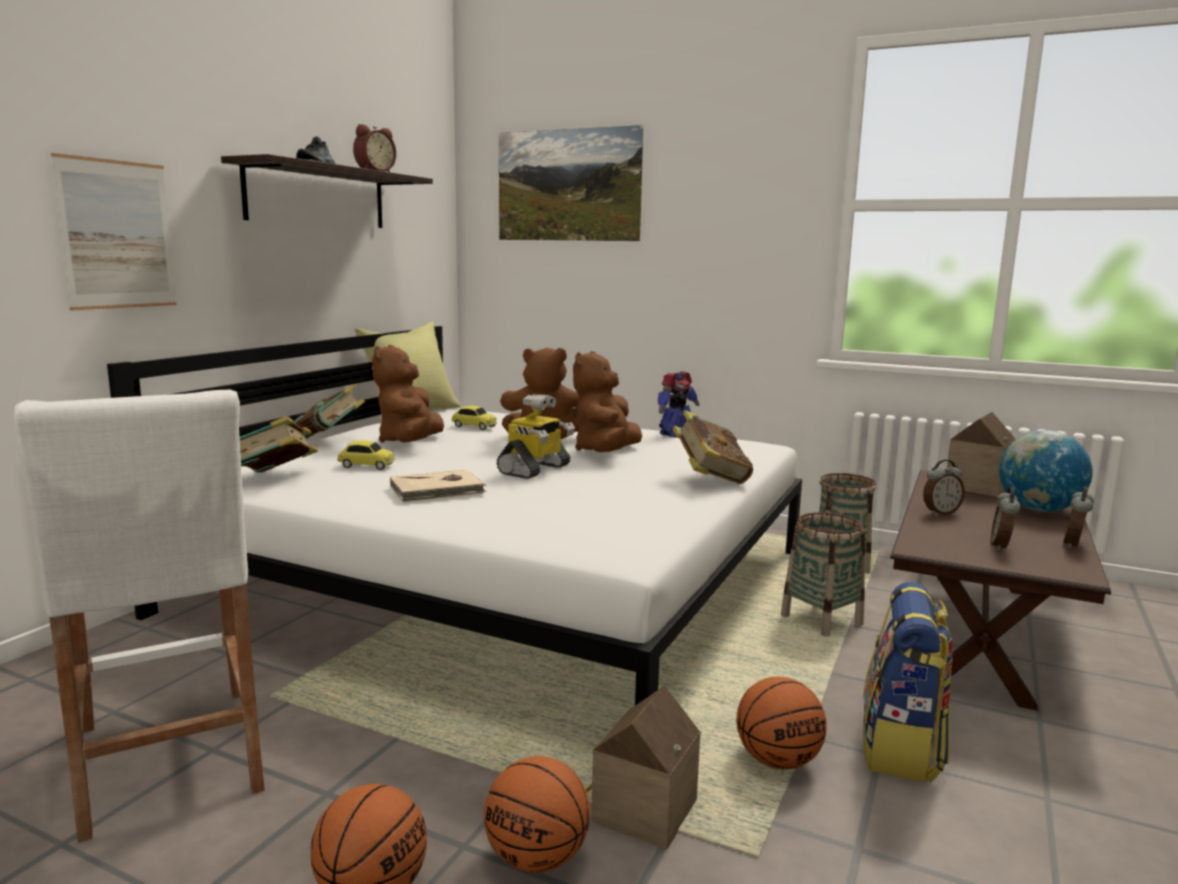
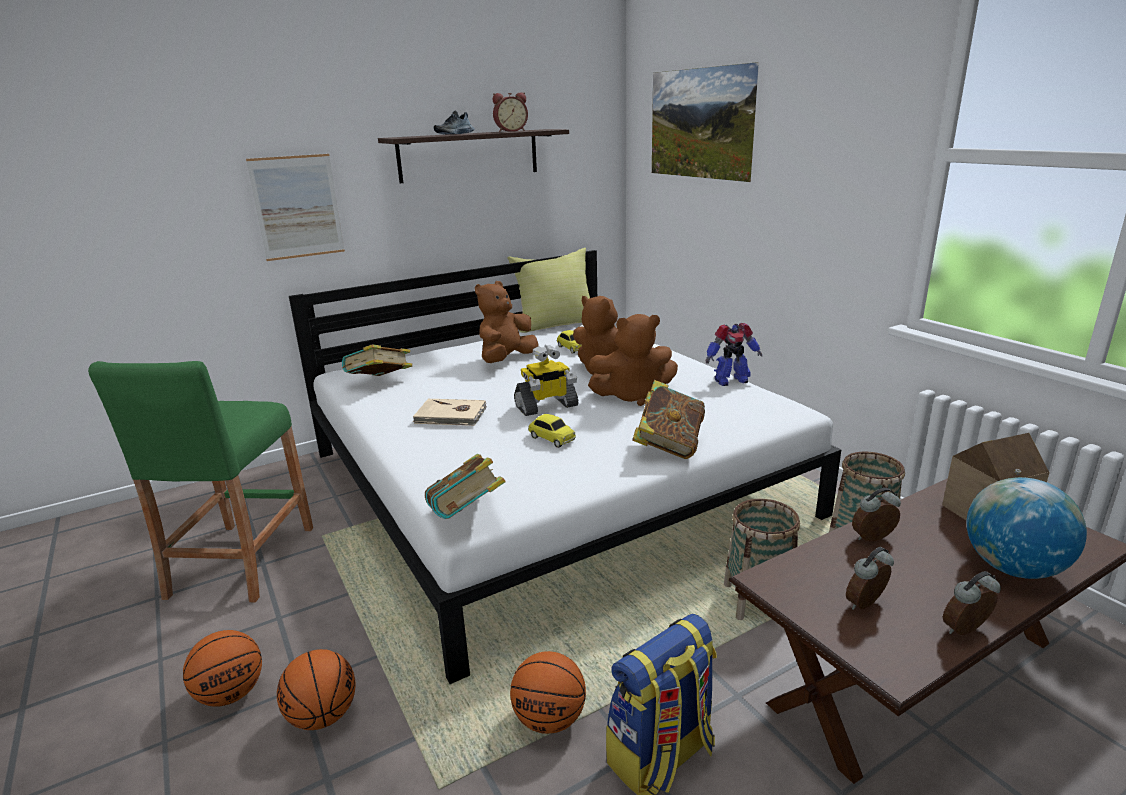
camera: 35 degrees right, 10 degrees up
white stool [14,390,265,843] -> green stool [88,361,313,602]
book [293,384,365,439] -> book moved to [425,454,506,519]
toy car [337,440,395,470] -> toy car moved to [528,414,576,448]
brown plush toy [573,351,642,452] -> brown plush toy turned 150 degrees counterclockwise [588,314,678,406]
toy house [586,686,700,850] -> none
alarm clock [923,459,965,515] -> alarm clock turned 150 degrees clockwise [852,488,901,541]

